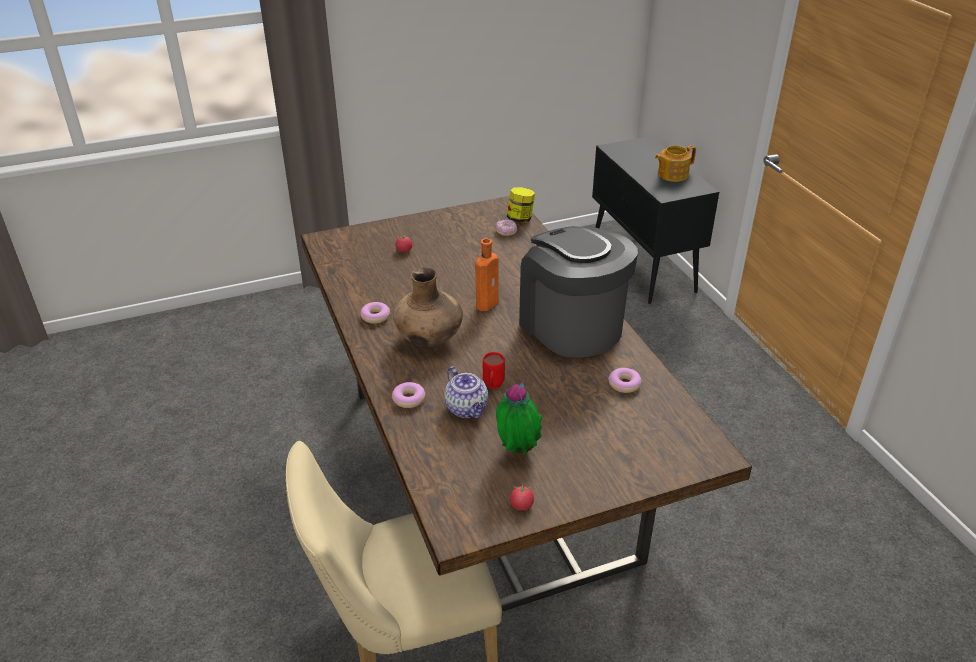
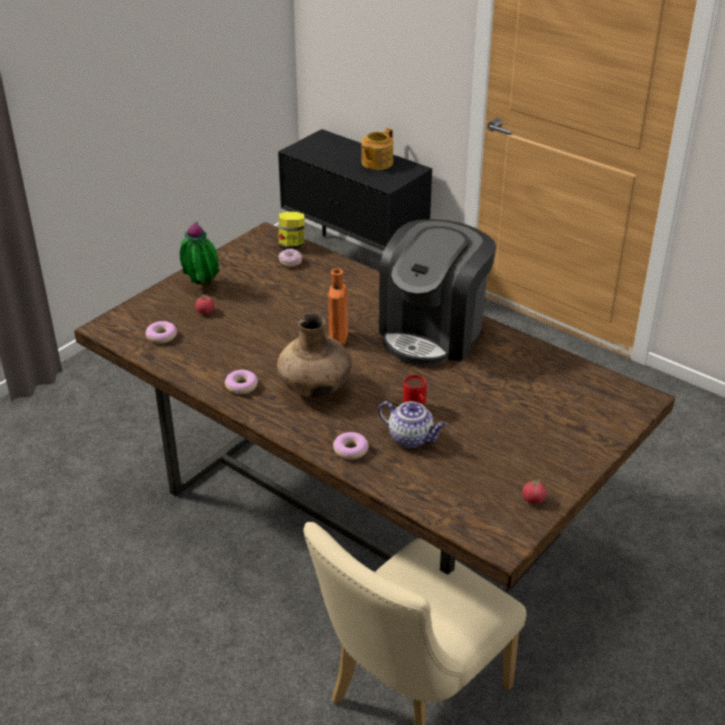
camera: 30 degrees left, 0 degrees up
potted plant [496,381,543,454] -> potted plant moved to [180,222,220,285]
coffee machine [519,226,638,358] -> coffee machine turned 90 degrees counterclockwise [379,219,496,366]
donut [608,368,641,393] -> donut moved to [145,321,177,344]

